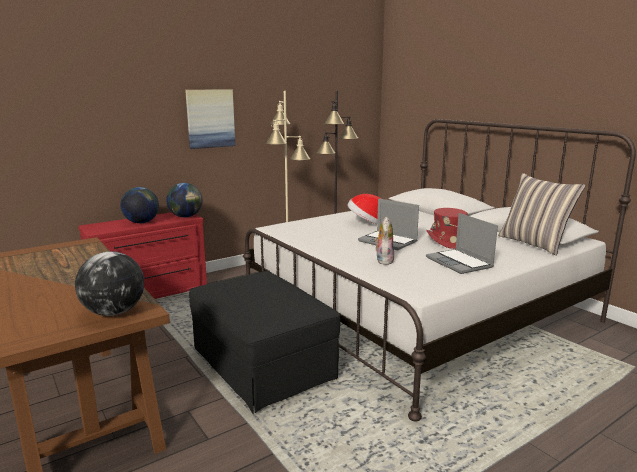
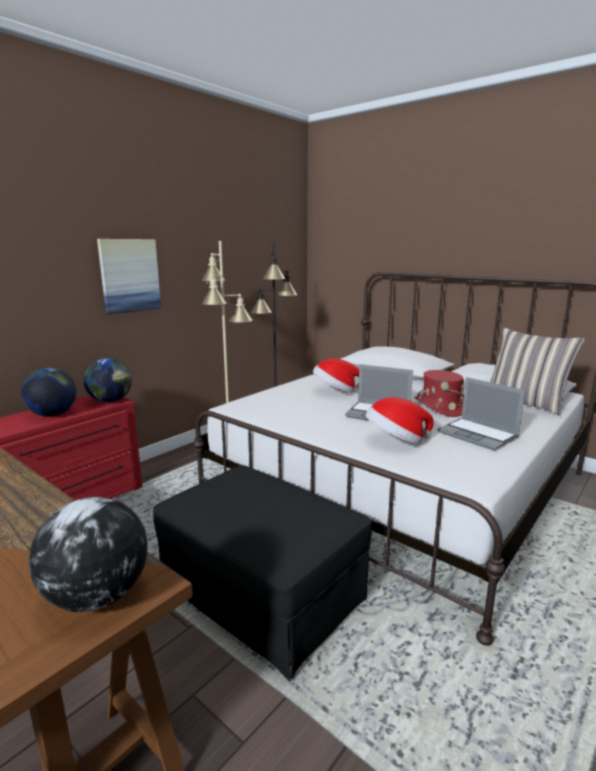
camera: 15 degrees left, 0 degrees up
plush toy [374,216,394,265] -> hat [366,397,434,444]

